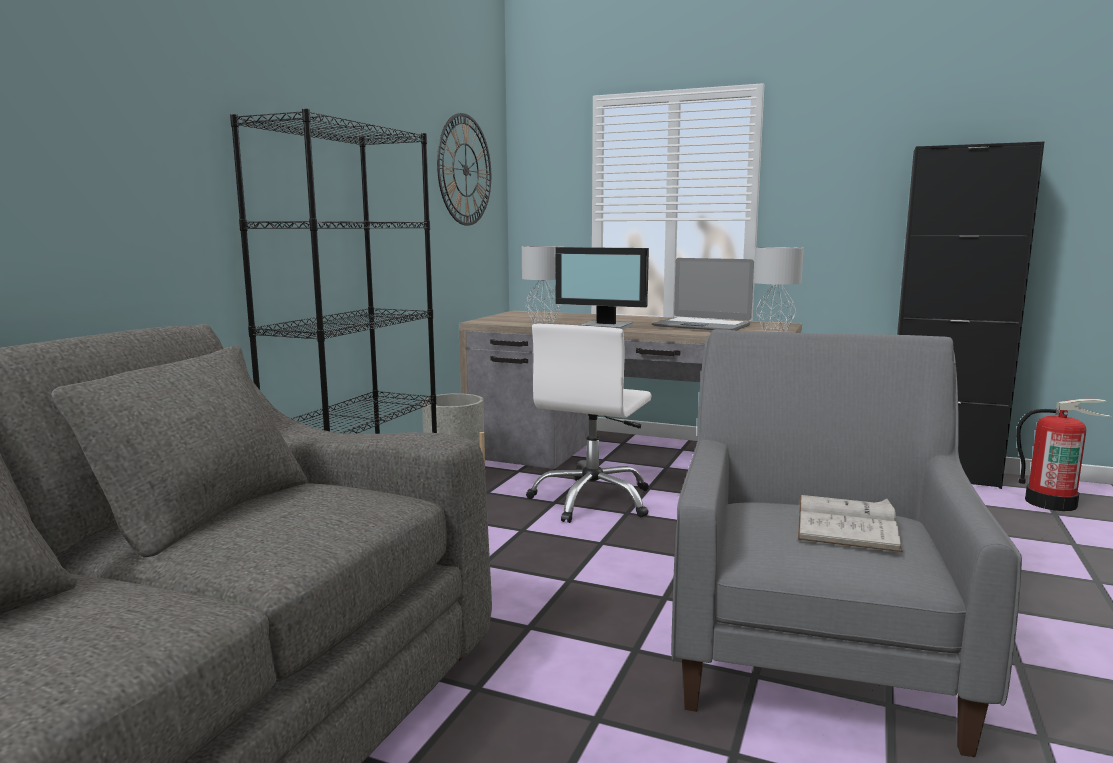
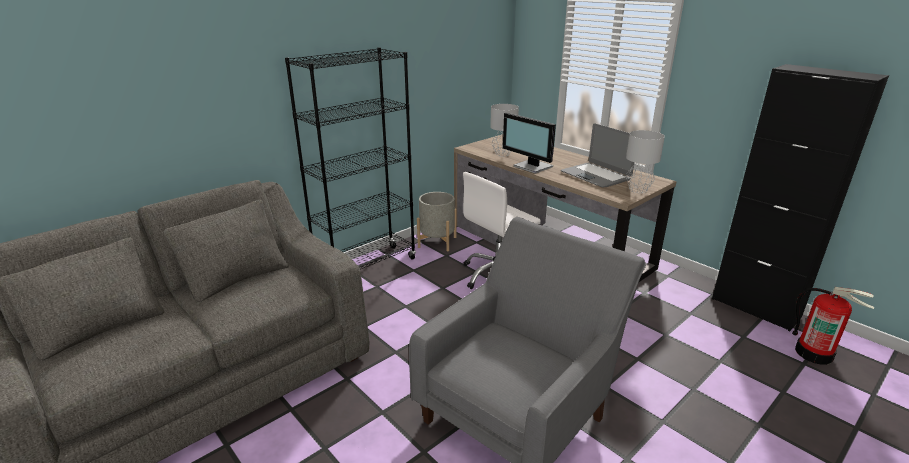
camera: 25 degrees right, 15 degrees up
wall clock [437,113,491,226] -> none
white book [798,495,903,552] -> none

